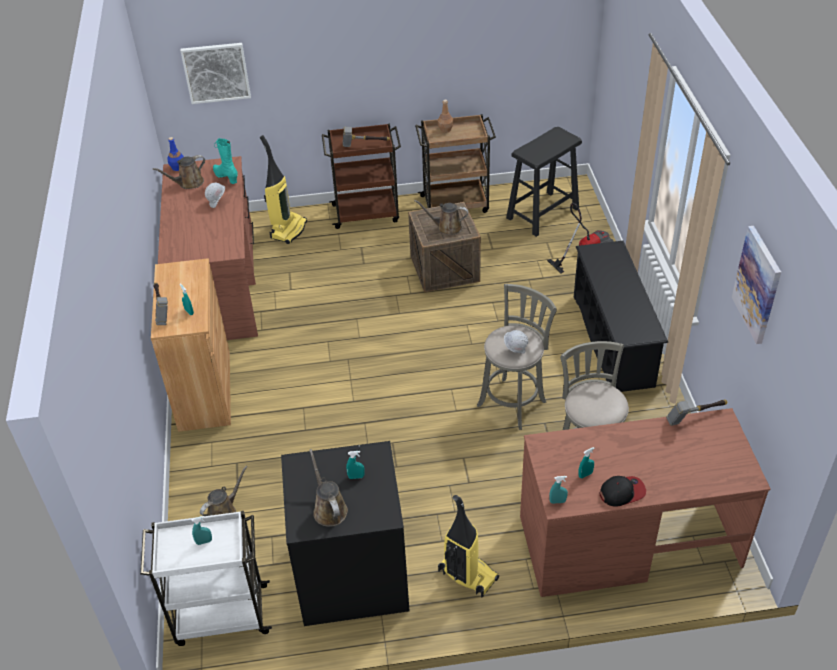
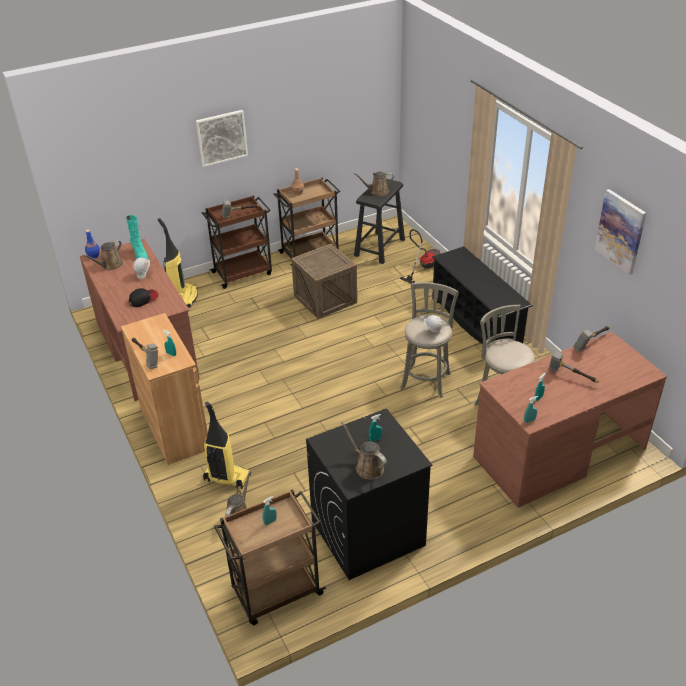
camera: 20 degrees left, 5 degrees down
white cart [140,511,272,646] -> brown cart [214,489,326,625]
picture [180,43,251,104] -> picture moved to [196,110,248,167]
turquoise boot [213,138,238,184] -> turquoise boot turned 150 degrees counterclockwise [126,215,149,260]
brown watering can [414,200,468,235] -> brown watering can moved to [354,171,394,196]
vacuum cleaner [438,495,499,598] -> vacuum cleaner moved to [203,402,251,489]
cap [600,476,646,507] -> cap moved to [129,288,159,307]
none -> hammer [549,350,599,383]

